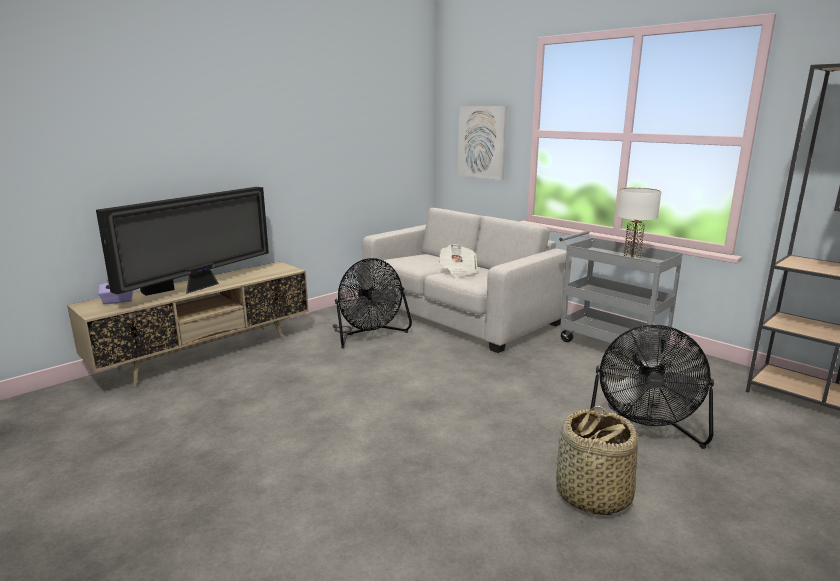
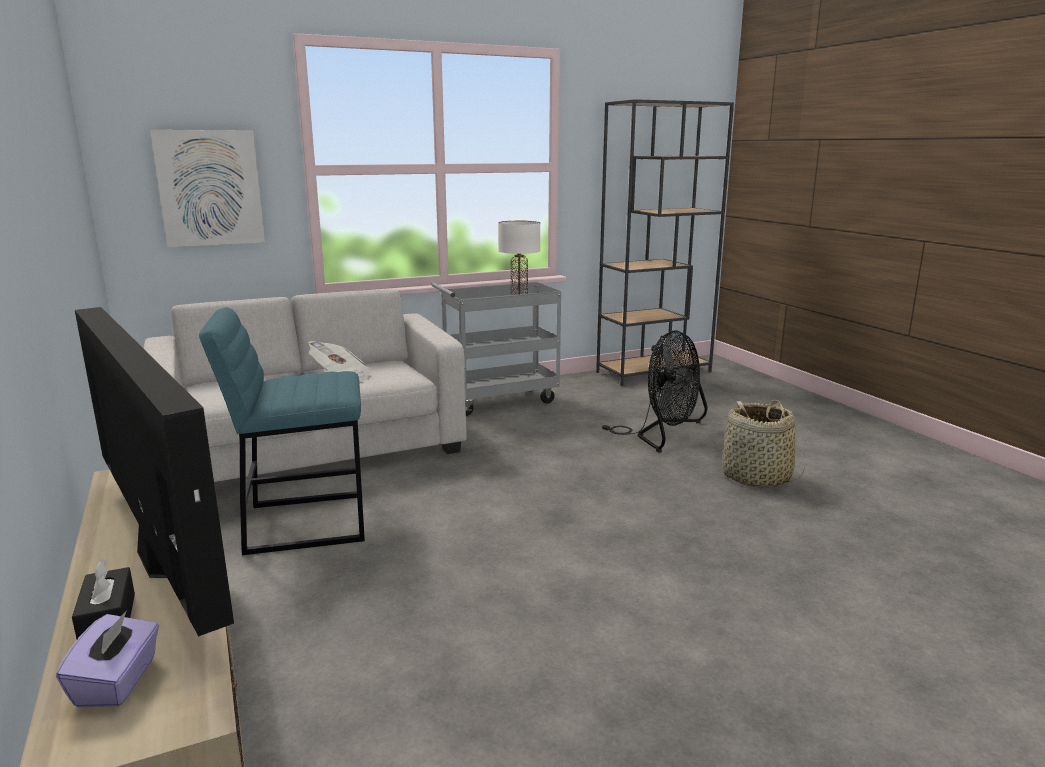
camera: 70 degrees left, 0 degrees up
black fan [333,258,412,348] -> blue stool [199,307,365,555]

